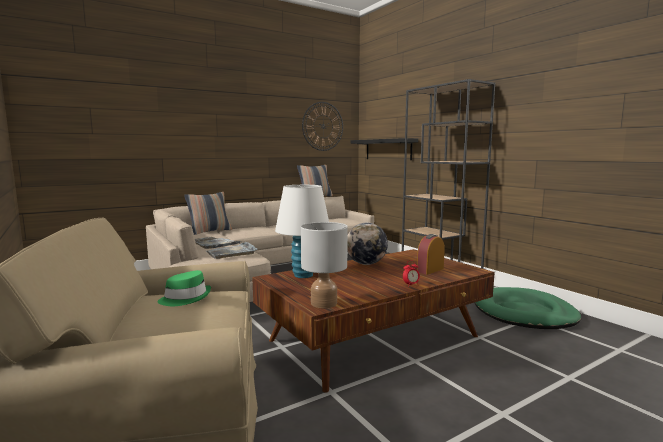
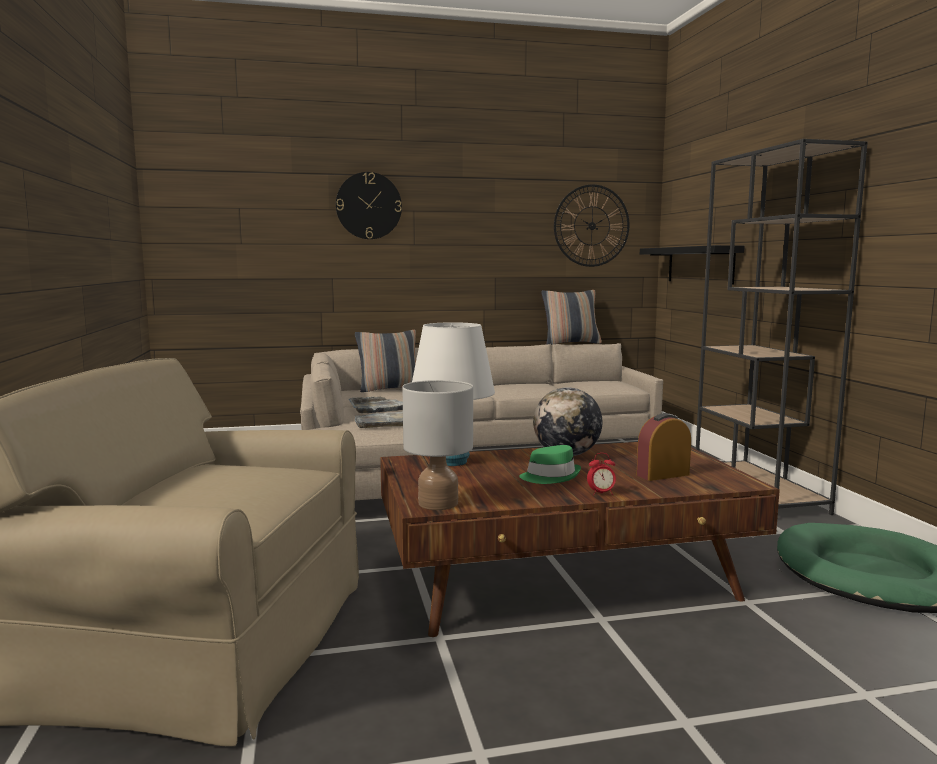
camera: 20 degrees right, 0 degrees up
green hat [157,270,211,306] -> green hat moved to [519,445,581,484]
none -> wall clock [336,172,402,239]

